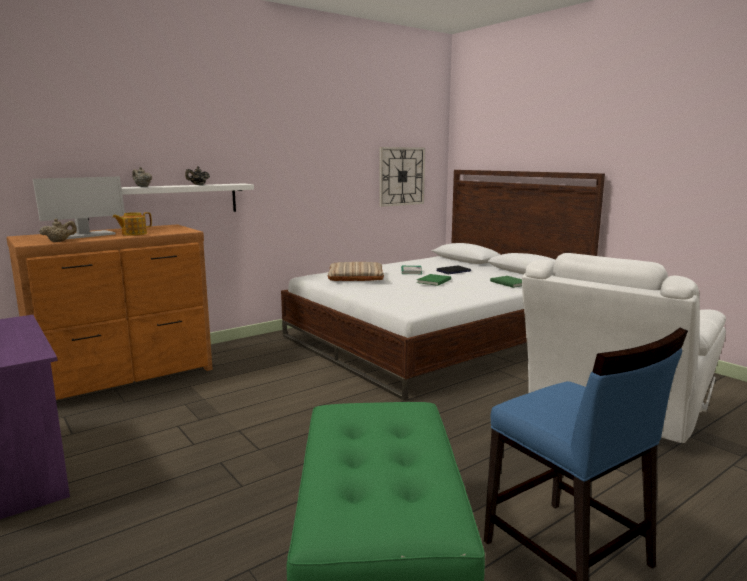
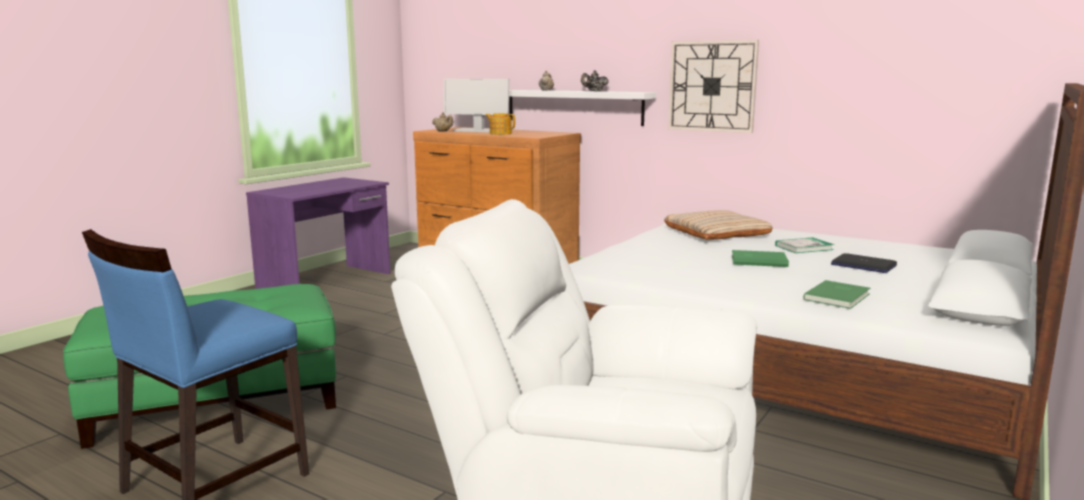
camera: 70 degrees right, 0 degrees up
wall clock [379,147,425,207] -> wall clock moved to [668,40,759,133]

